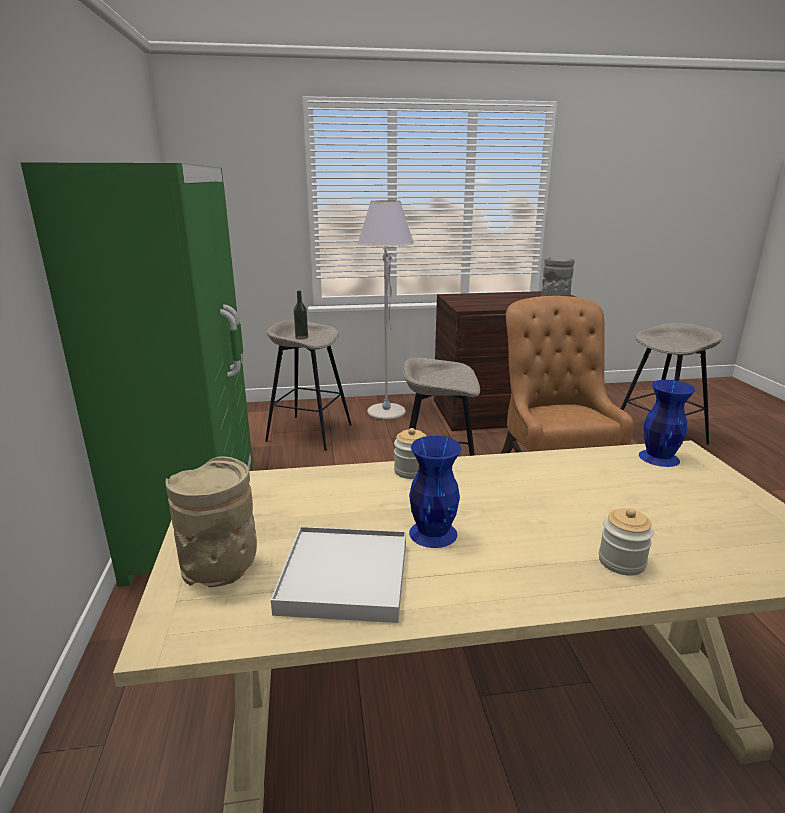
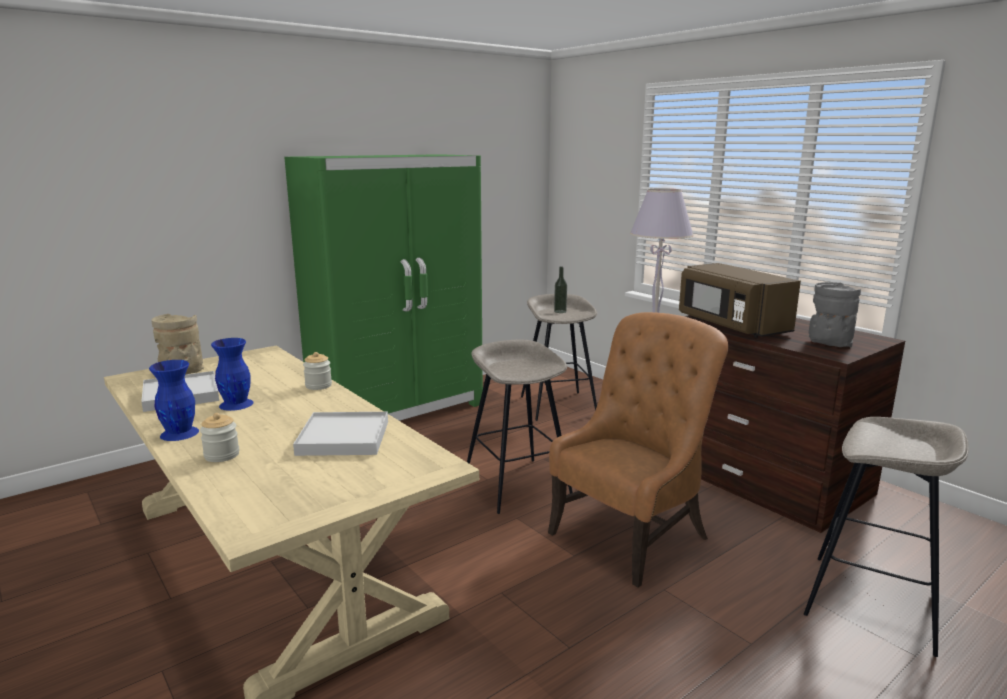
camera: 60 degrees right, 5 degrees down
blue vase [639,380,695,467] -> blue vase moved to [149,360,199,441]
none -> white tray [293,412,388,456]
none -> brown microwave [679,263,801,338]

